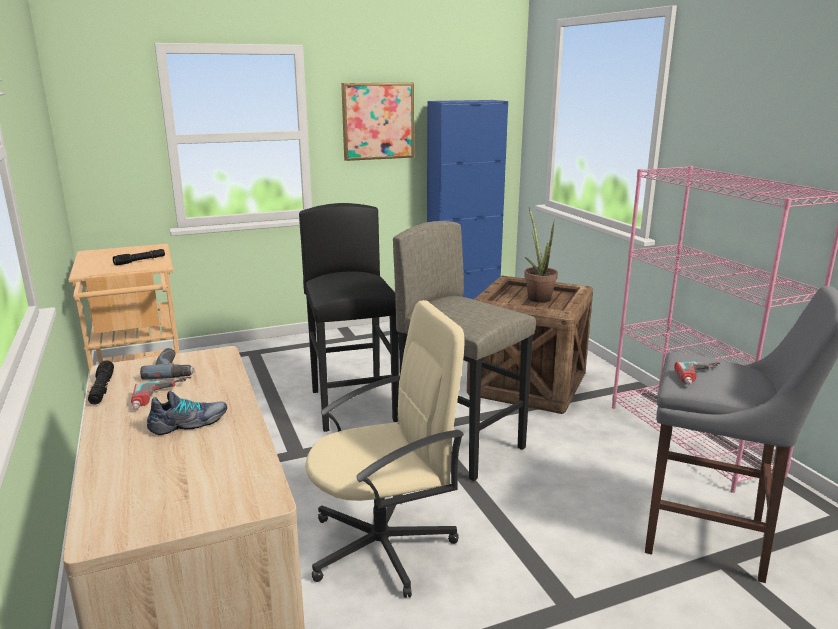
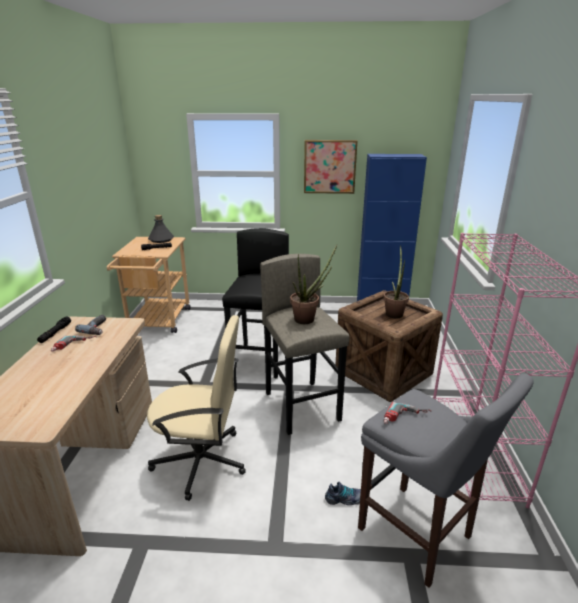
camera: 25 degrees right, 5 degrees up
shoe [147,391,227,435] -> shoe moved to [325,482,361,505]
none -> grey bottle [148,215,174,243]
none -> potted plant [290,245,337,324]

